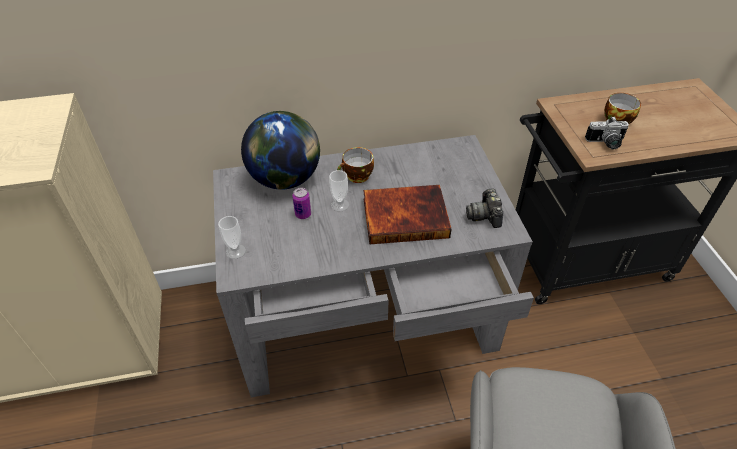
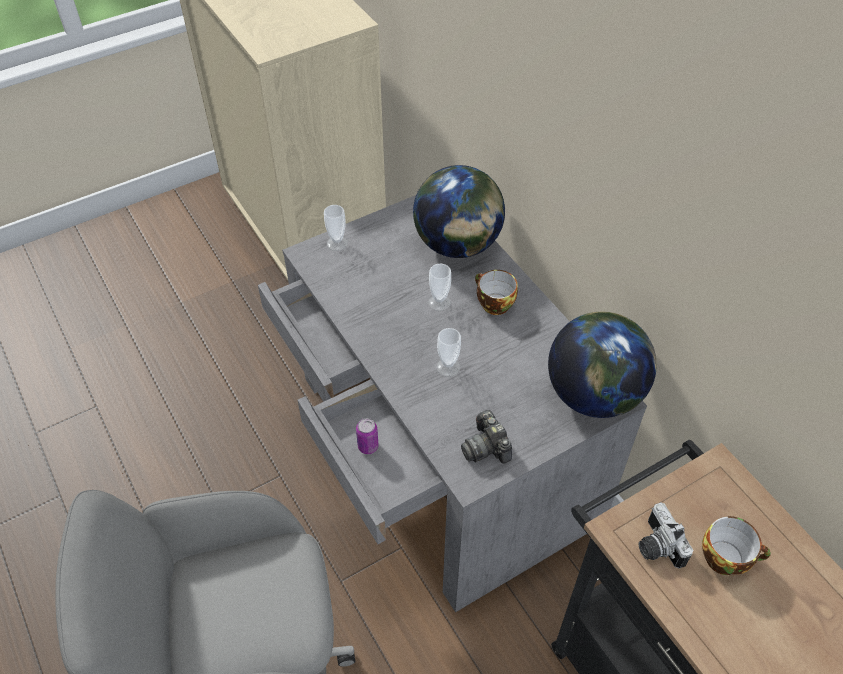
camera: 70 degrees right, 5 degrees up
can [292,187,311,219] -> can moved to [356,418,378,454]
book [363,185,452,244] -> cup [436,328,461,377]
camera [466,189,503,228] -> camera turned 90 degrees counterclockwise [461,410,512,463]
none -> globe [548,312,657,418]

